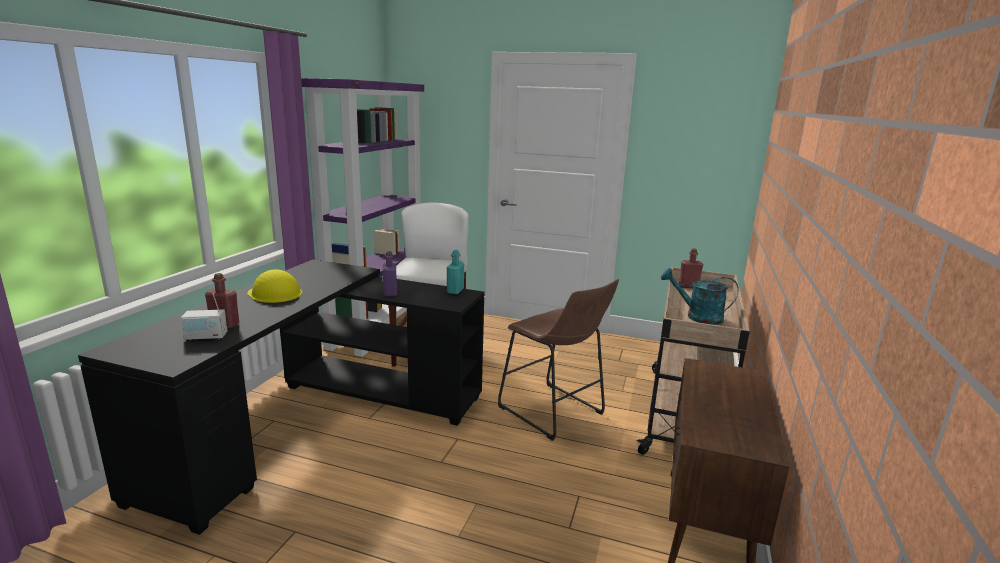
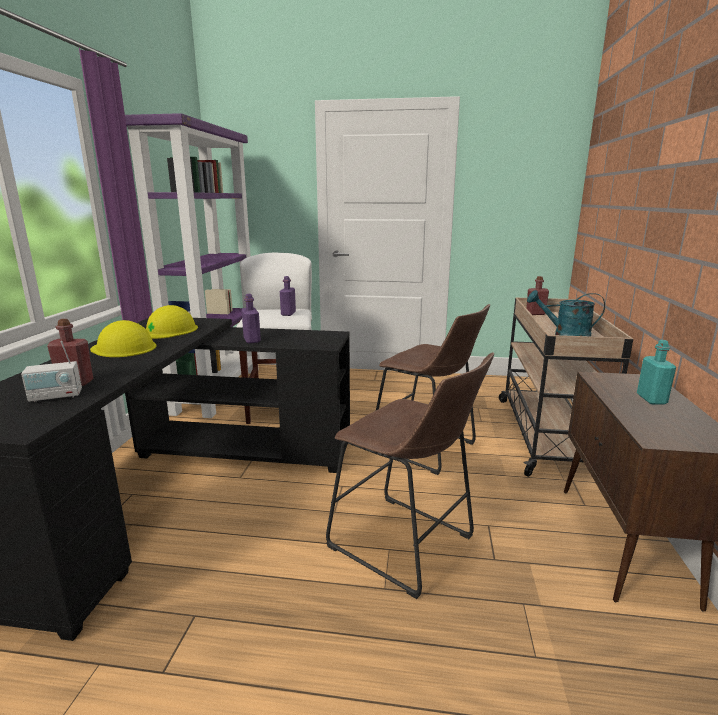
camera: 10 degrees left, 0 degrees up
turquoise bottle [447,250,464,294] -> turquoise bottle moved to [637,340,676,405]
none -> yellow hard hat [146,305,198,339]
none -> purple bottle [280,276,296,316]
none -> brown stool [326,352,494,599]

